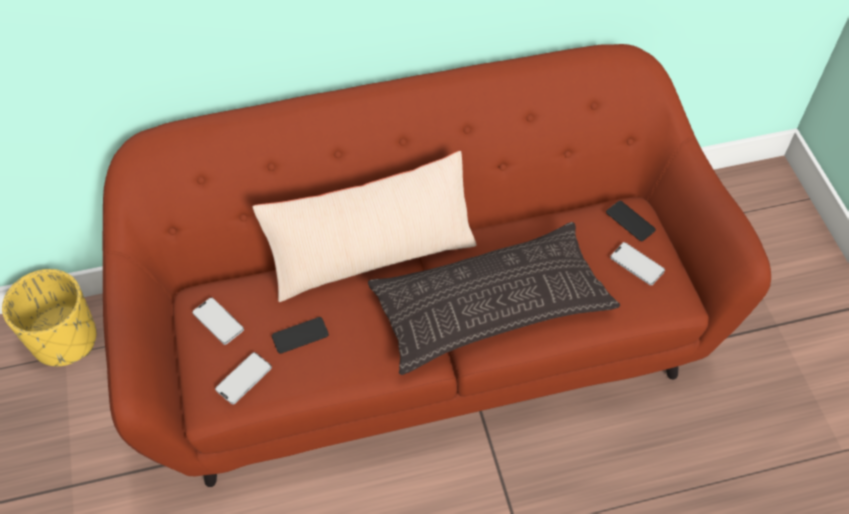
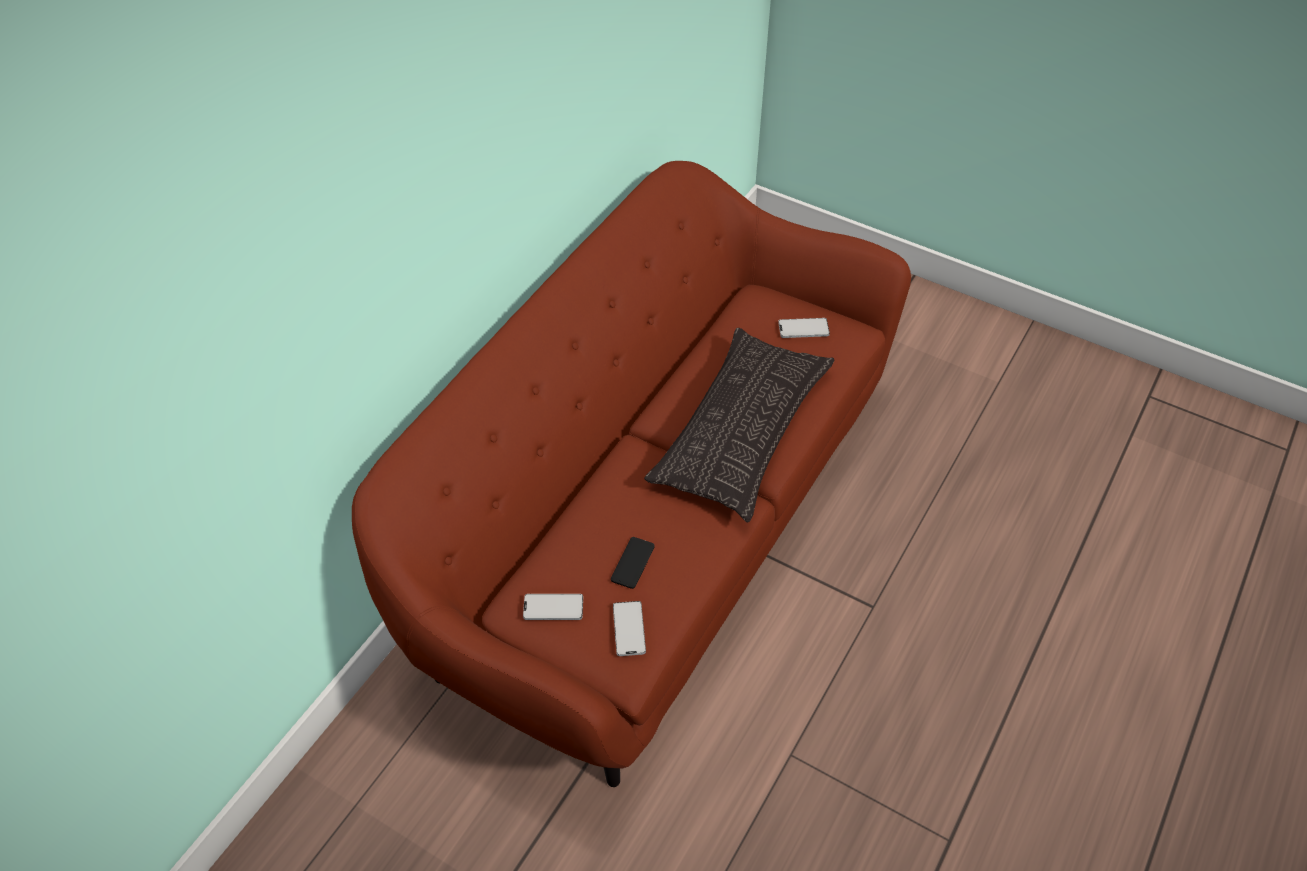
camera: 45 degrees left, 5 degrees down
yellow planter [2,269,97,366] -> none
beige pillow [253,151,476,302] -> none
phone [606,201,656,241] -> none

